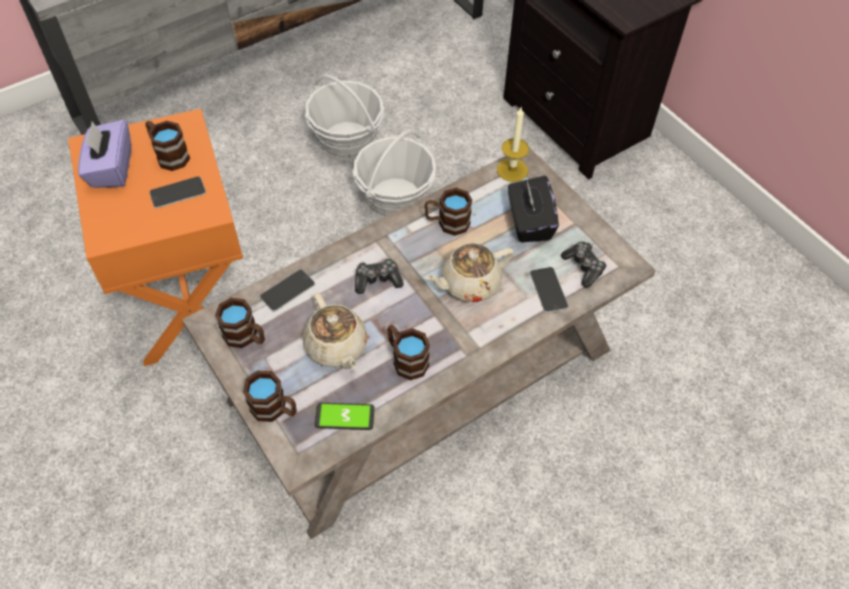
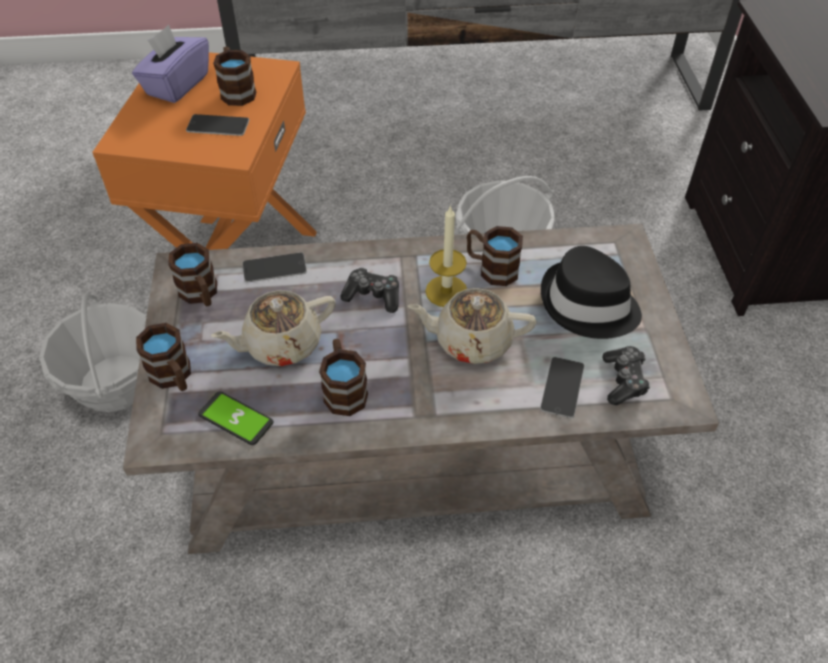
camera: 30 degrees right, 5 degrees down
beige teapot [303,292,368,369] -> beige teapot turned 60 degrees clockwise [211,290,336,366]
basket [305,75,384,158] -> basket moved to [39,293,147,412]
candle [497,107,529,182] -> candle moved to [425,205,467,307]
black tissue box [508,176,559,242] -> black hat [541,246,642,339]

